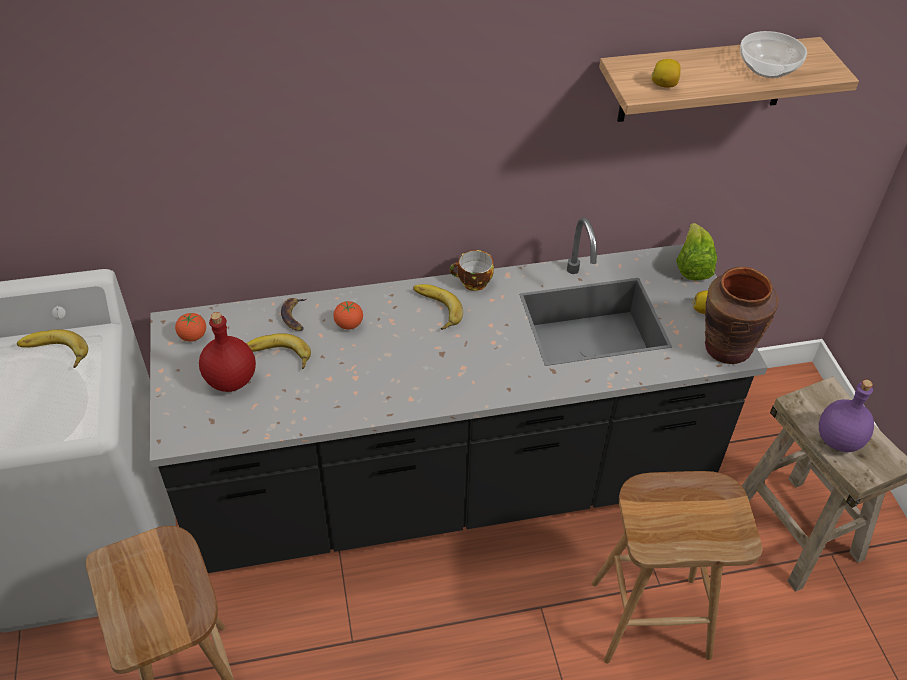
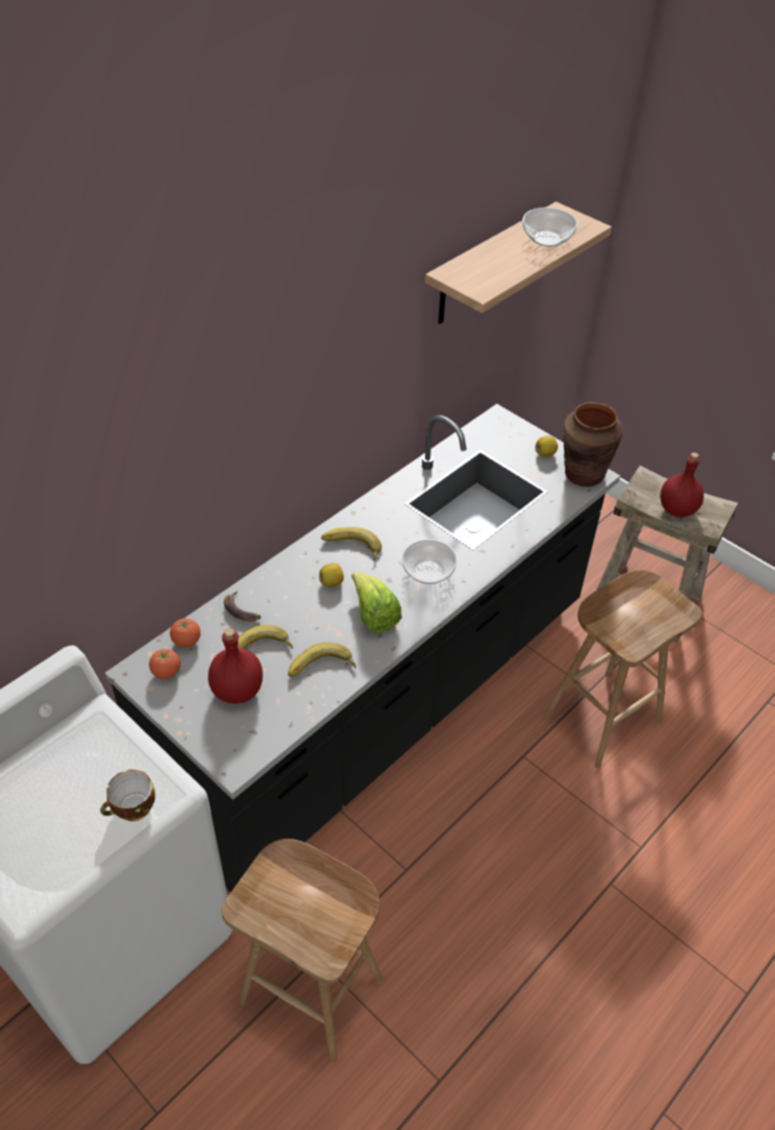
camera: 35 degrees left, 0 degrees up
banana [17,329,88,368] -> banana moved to [288,642,356,677]
tomato [333,301,363,329] -> tomato moved to [170,618,201,648]
cup [450,250,494,291] -> cup moved to [100,769,155,821]
lemon [652,59,681,88] -> lemon moved to [319,563,344,587]
lettuce [676,223,717,281] -> lettuce moved to [351,572,402,633]
purple bottle [819,380,874,452] -> red bottle [660,452,704,517]
none -> bowl [402,539,457,584]

